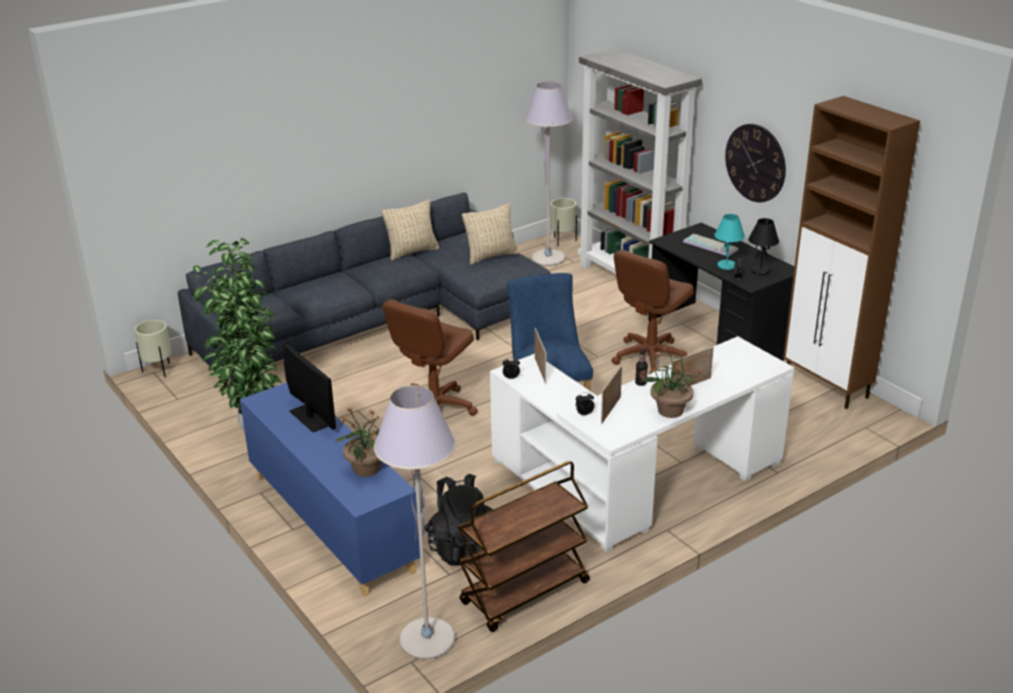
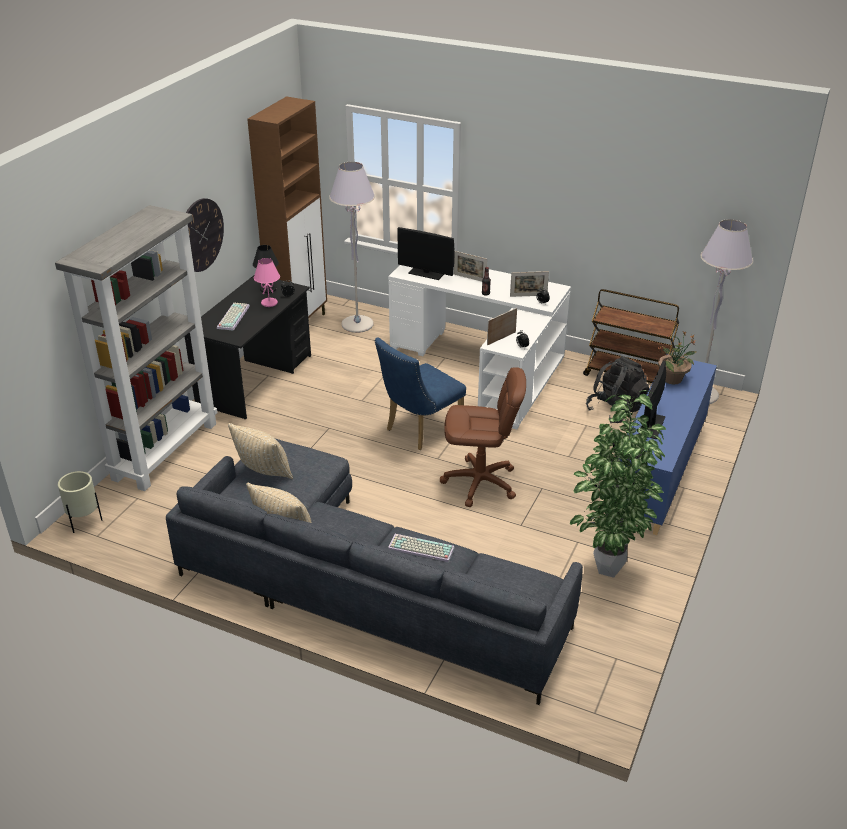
camera: 120 degrees left, 5 degrees up
beige planter [134,320,172,377] -> none
grey floor lamp [525,81,573,266] -> grey floor lamp moved to [329,162,375,333]
brown office chair [611,250,694,374] -> none
potted plant [640,347,702,418] -> none
turquoise table lamp [714,214,745,270] -> pink table lamp [254,258,280,307]
none -> keyboard [388,534,455,563]
none -> monitor [397,227,455,280]

